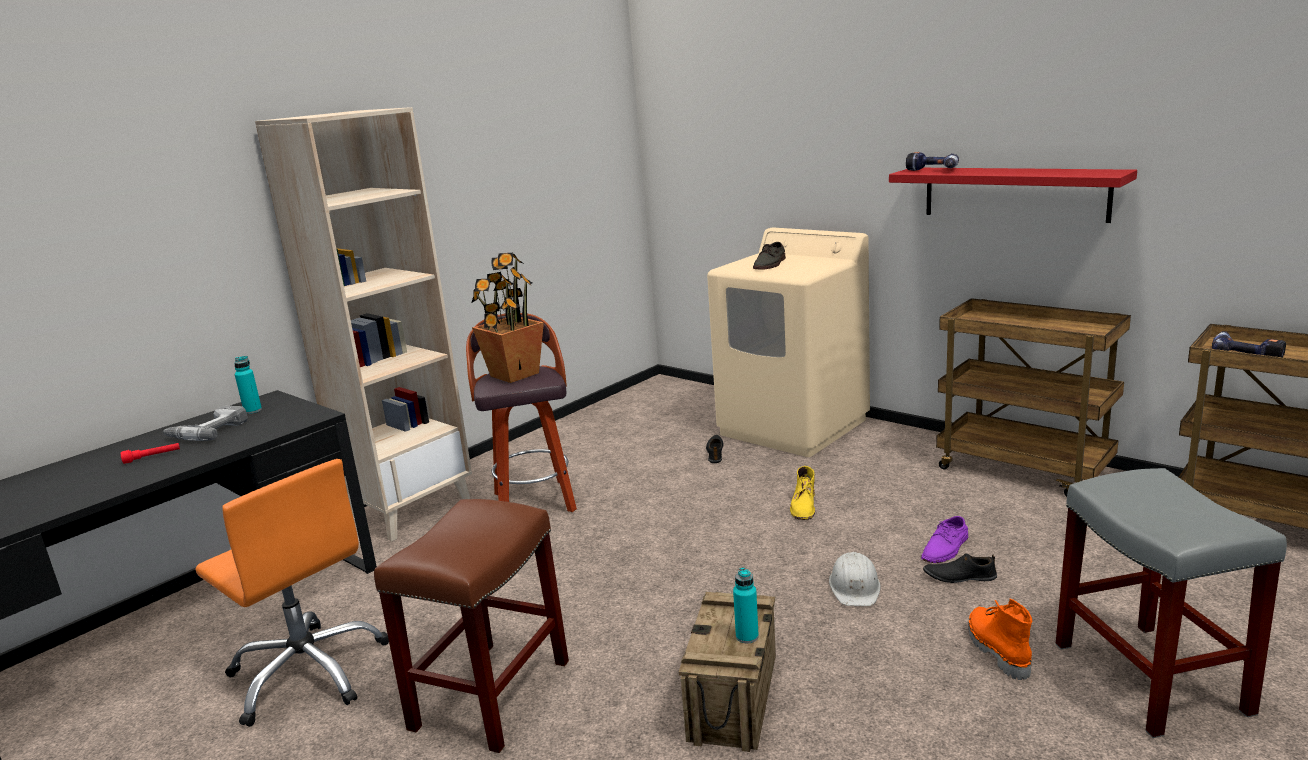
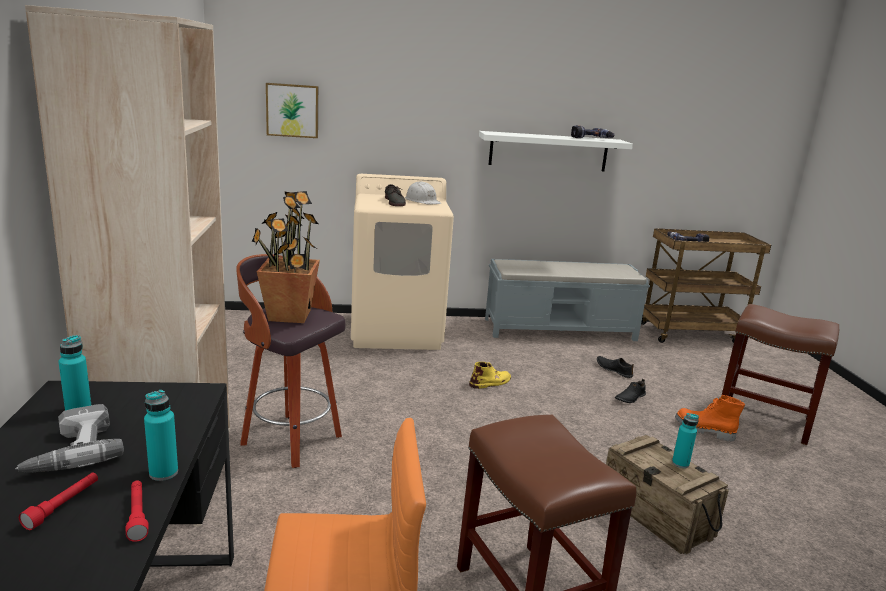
camera: 50 degrees left, 0 degrees up
black shoe [706,435,724,463] -> black shoe moved to [597,356,634,378]
yellow boot [790,466,815,520] -> yellow boot turned 90 degrees counterclockwise [469,362,511,389]
white hard hat [829,552,881,606] -> white hard hat moved to [405,181,441,205]
red shelf [889,168,1137,223] -> white shelf [479,131,633,171]
power drill [906,152,959,171] -> power drill moved to [571,125,614,138]
purple shoe [921,516,968,563] -> none
brown cart [936,298,1131,497] -> grey bench [485,259,650,341]
grey stool [1055,468,1287,738] -> brown stool [722,304,839,445]
none -> red flashlight [125,480,149,542]
none -> turquoise bottle [144,390,178,481]
none -> picture [266,83,318,138]

